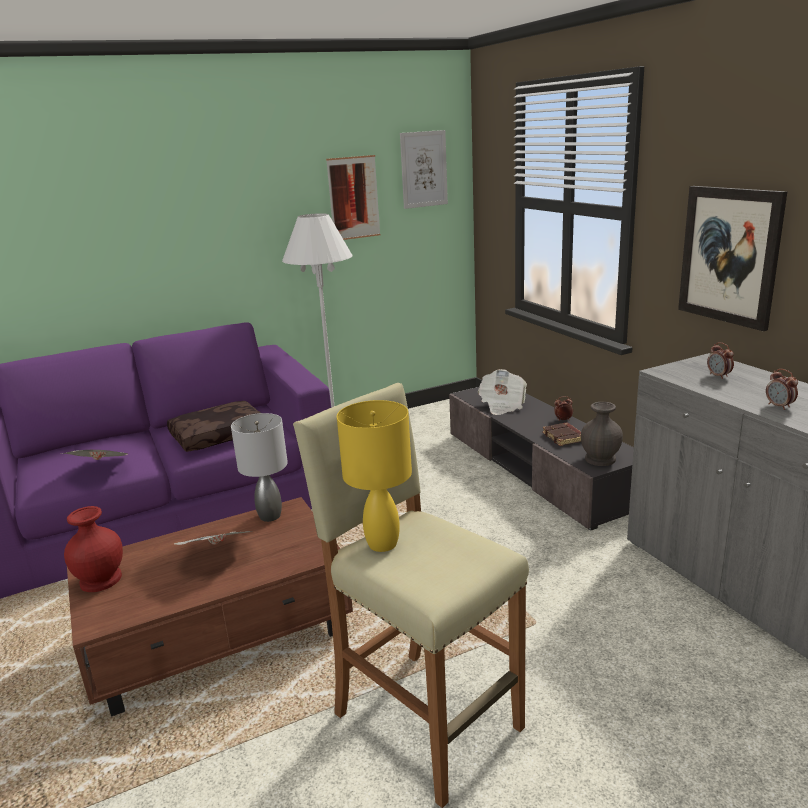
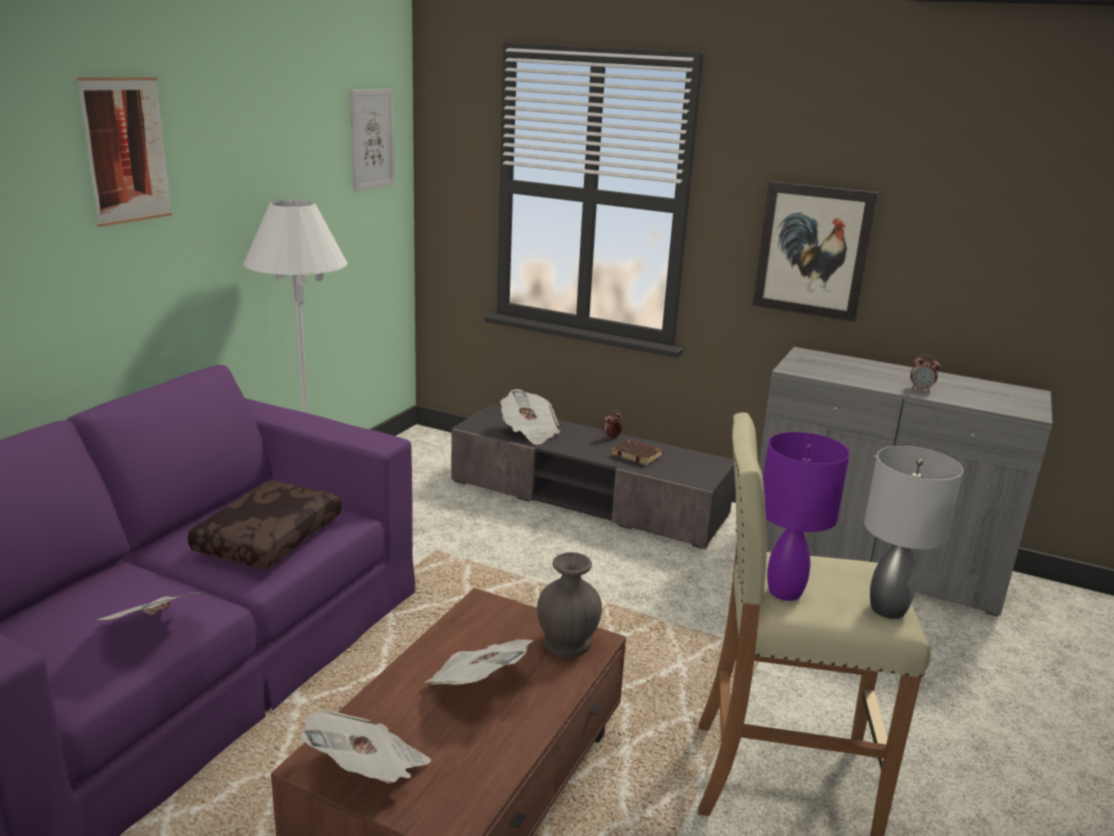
camera: 40 degrees left, 0 degrees up
red vase [64,506,123,592] -> newspaper [299,710,431,783]
grey table lamp [231,413,288,522] -> grey table lamp moved to [864,446,963,619]
picture [326,155,380,240] -> picture moved to [77,77,172,227]
yellow table lamp [337,400,412,552] -> purple table lamp [763,432,850,601]
grey vase [581,402,623,466] -> grey vase moved to [537,552,602,658]
alarm clock [707,342,734,379] -> none

